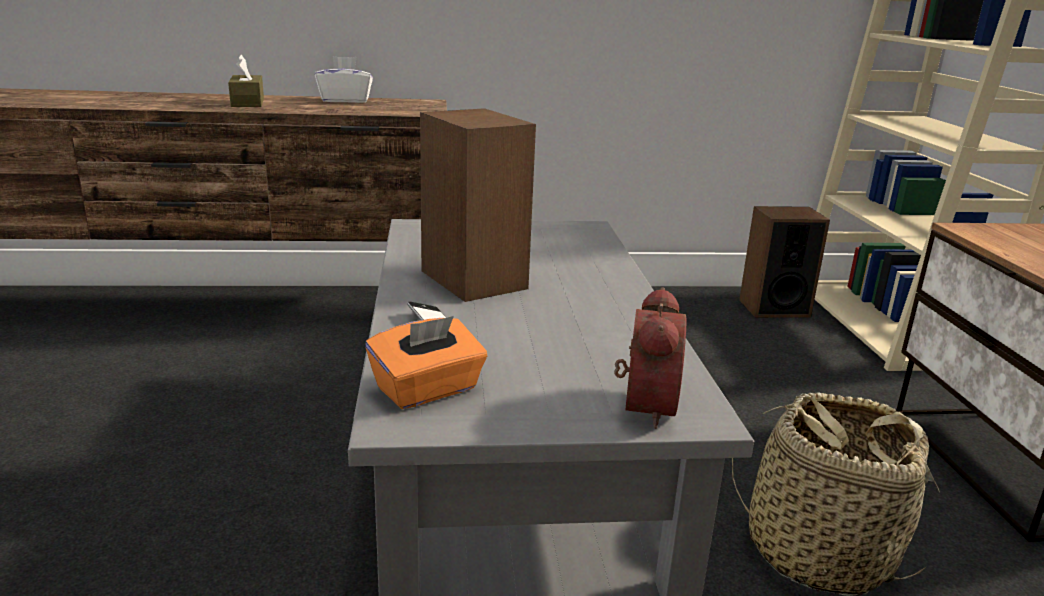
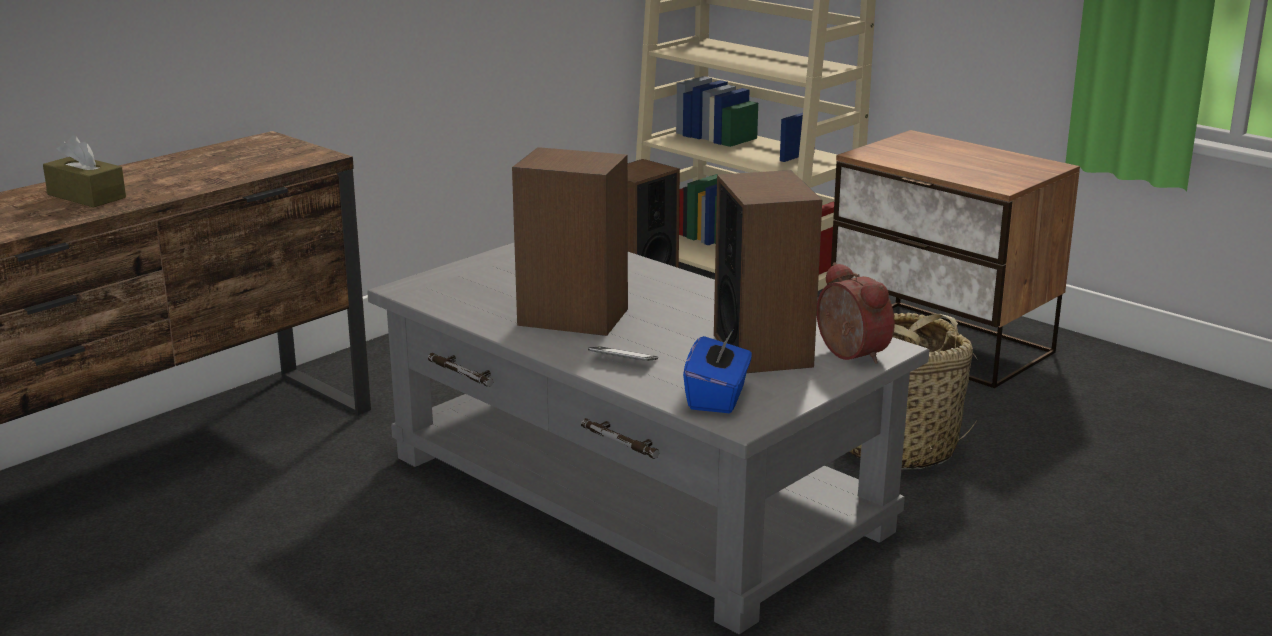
camera: 40 degrees left, 0 degrees up
white tissue box [315,56,373,103] -> none
orange tissue box [365,316,487,409] -> blue tissue box [683,330,752,413]
none -> speaker [714,170,822,373]

